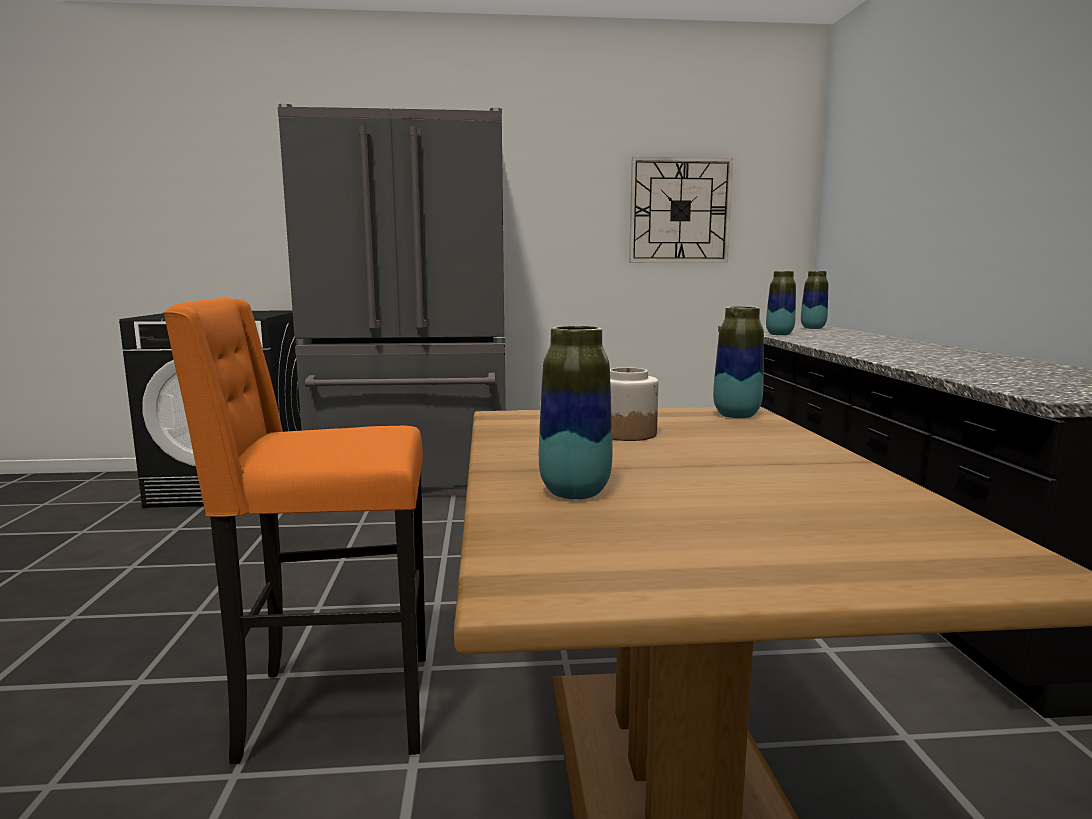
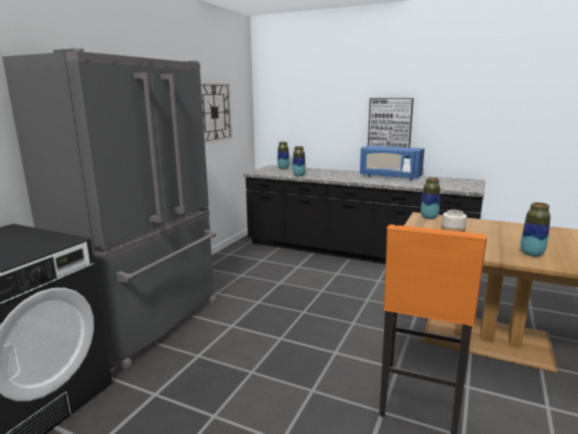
camera: 60 degrees left, 5 degrees up
none -> blue microwave [360,146,425,180]
none -> picture [368,98,414,148]

